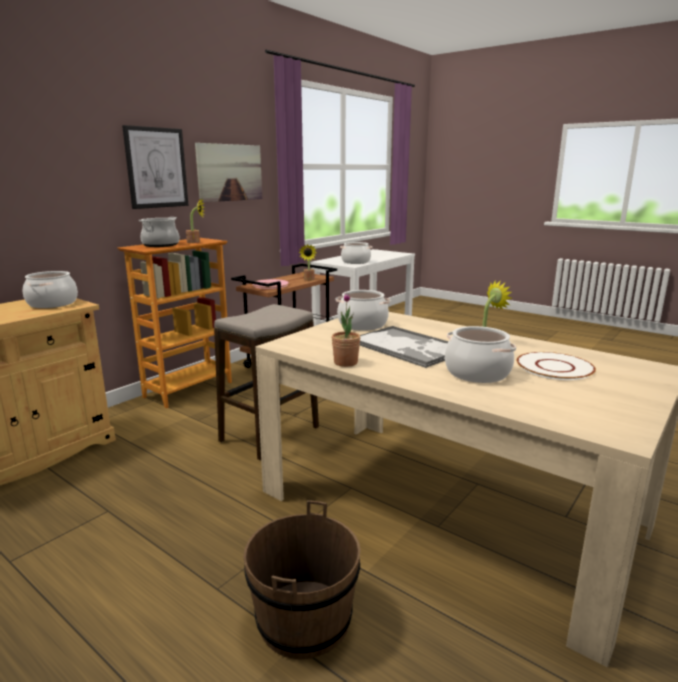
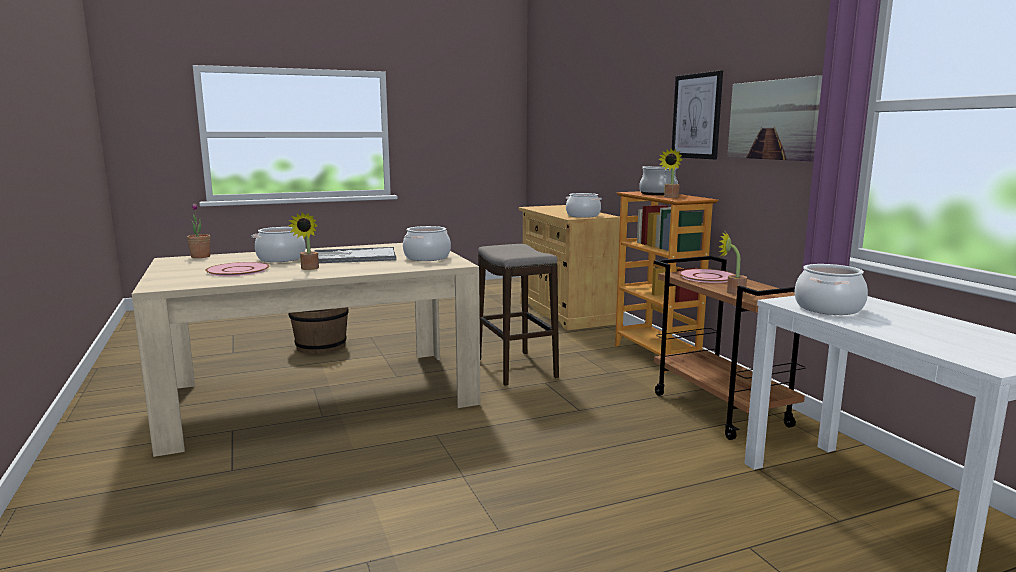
camera: 120 degrees right, 5 degrees down
potted plant [332,293,360,367] -> potted plant moved to [187,203,210,258]
white plate [517,352,596,380] -> pink plate [205,262,269,276]

